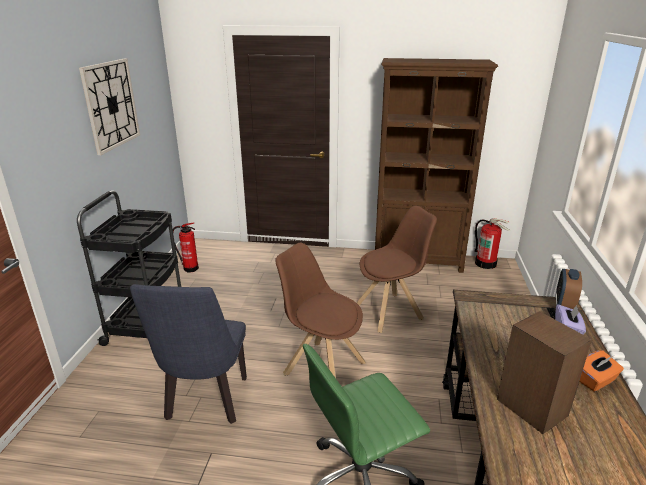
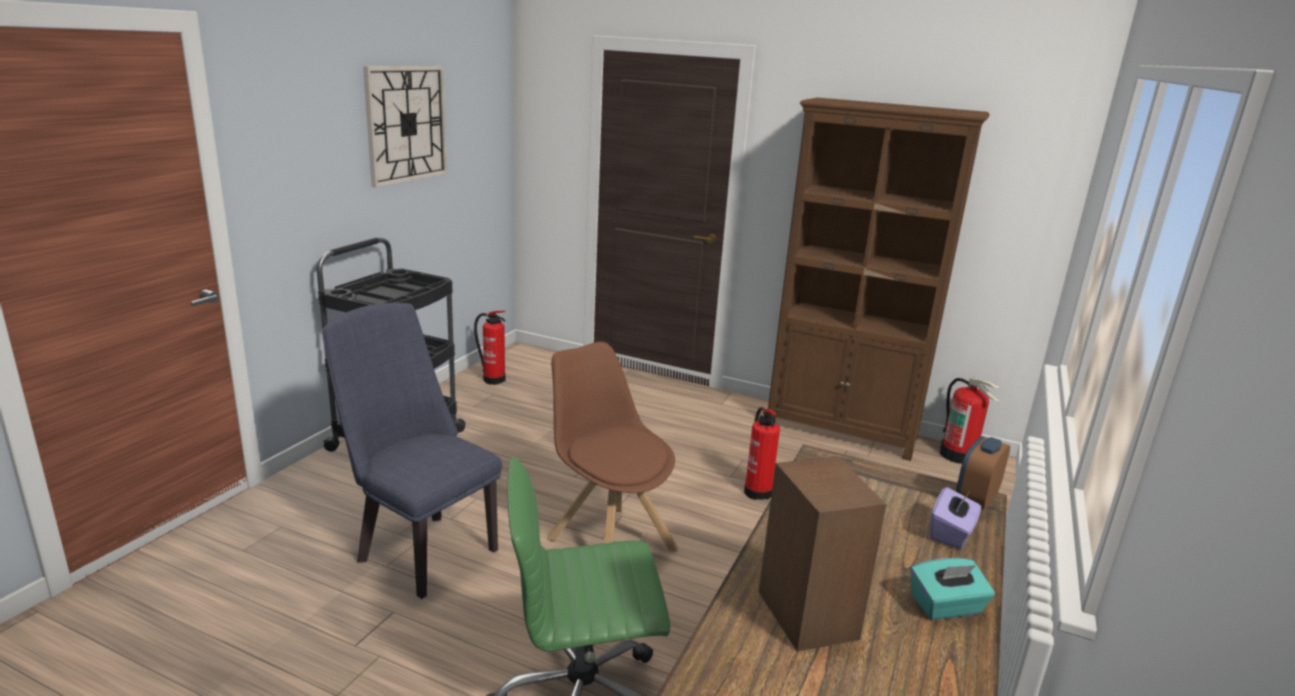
camera: 15 degrees right, 5 degrees down
blue chair [130,284,247,424] -> blue chair turned 105 degrees clockwise [322,303,502,599]
brown chair [356,206,437,333] -> fire extinguisher [744,407,780,500]
orange tissue box [579,350,624,392] -> turquoise tissue box [910,558,995,620]

